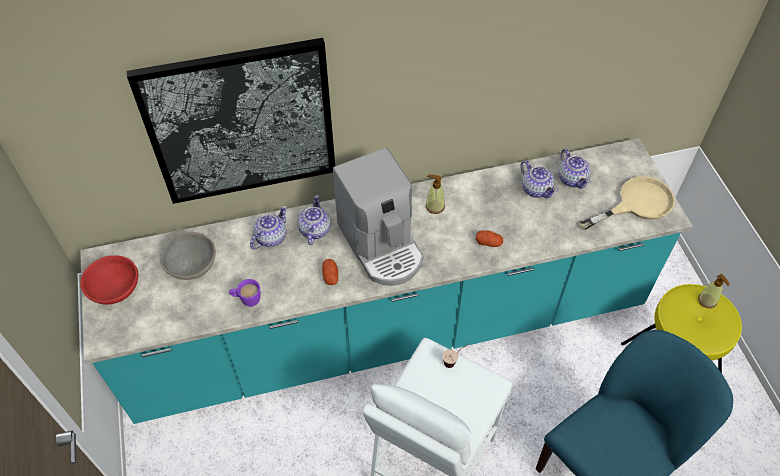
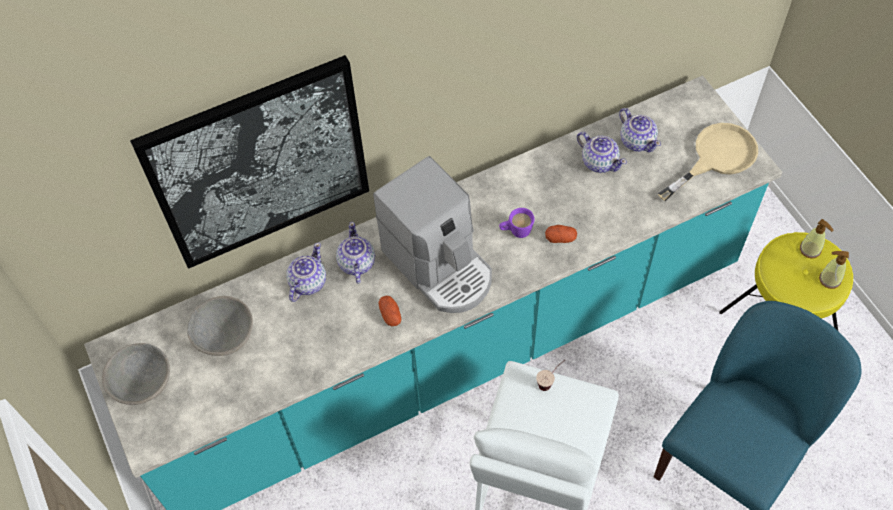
camera: 10 degrees left, 5 degrees up
red bowl [80,255,139,305] -> grey bowl [102,343,170,405]
purple mug [229,279,260,307] -> purple mug moved to [499,208,534,238]
soap dispenser [426,174,445,214] -> soap dispenser moved to [819,251,849,289]

